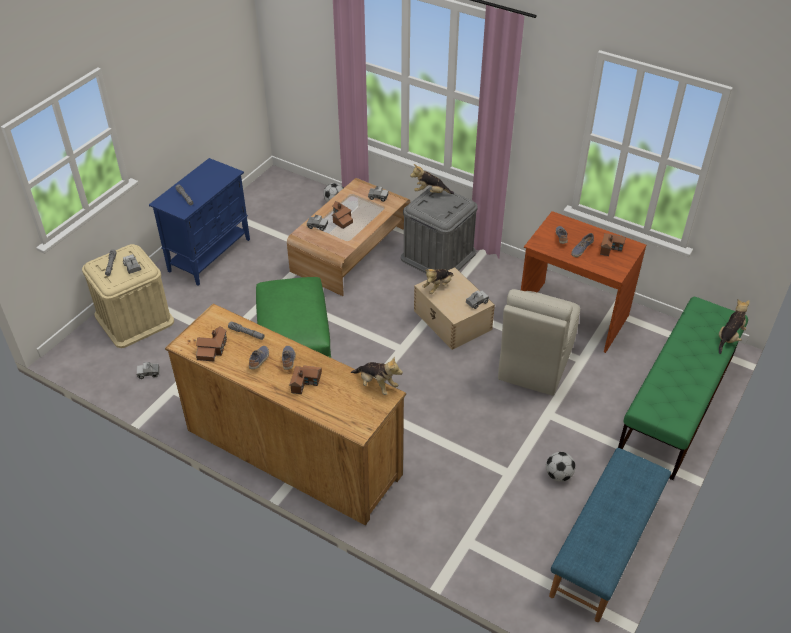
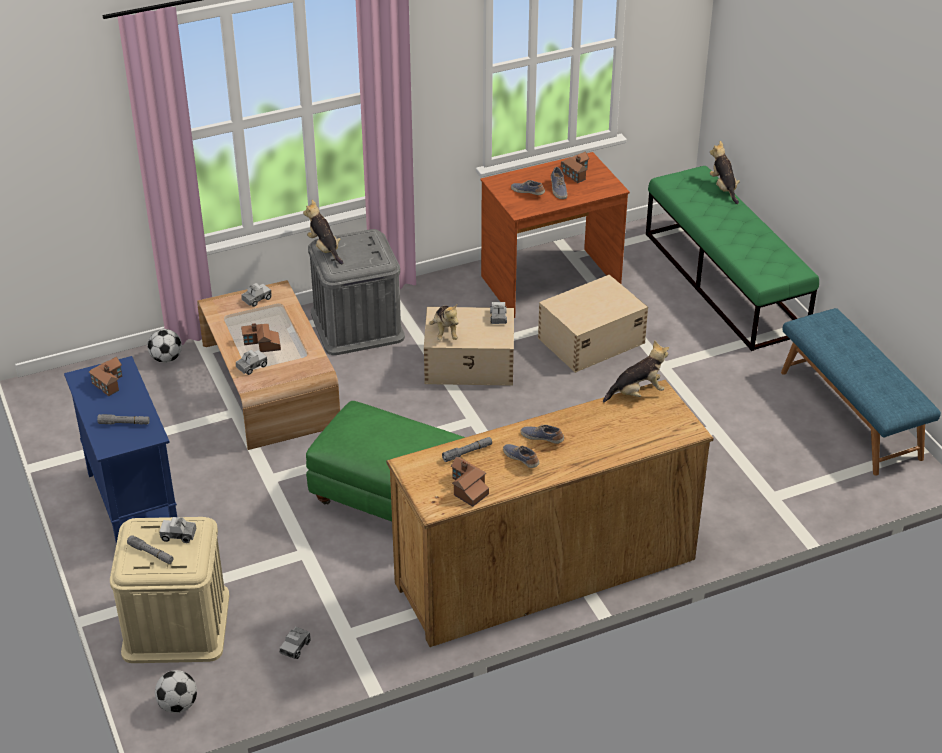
camera: 55 degrees left, 5 degrees down
toy house [289,366,322,394] -> toy house moved to [89,356,122,396]
plush toy [410,164,454,194] -> plush toy turned 105 degrees clockwise [303,200,343,264]
beige chair [498,289,580,396] -> beige storage box [538,275,648,373]
football [546,452,576,482] -> football moved to [155,670,197,713]

